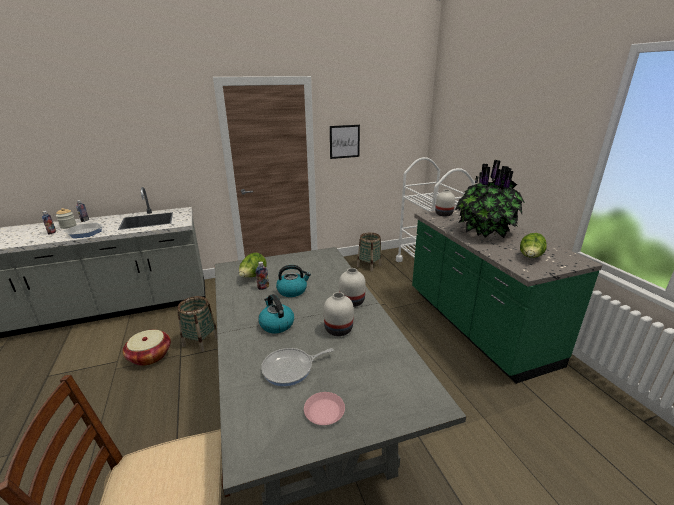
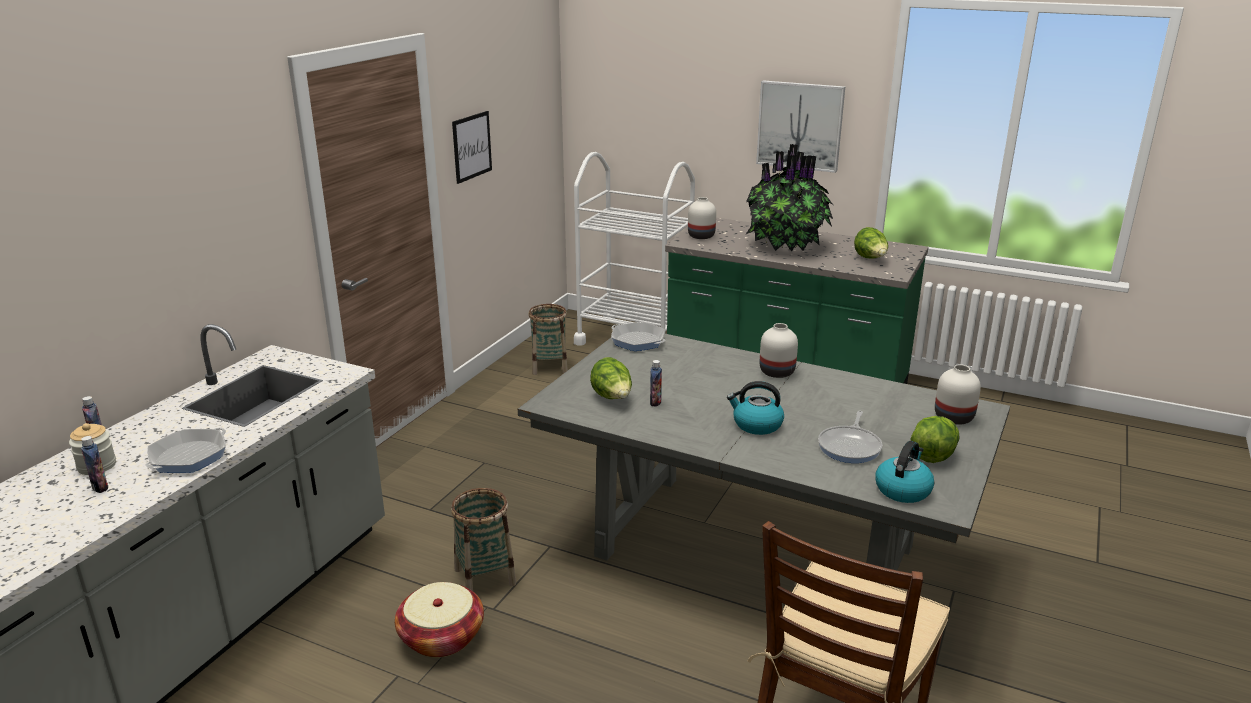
camera: 45 degrees left, 0 degrees up
kettle [276,265,311,297] -> kettle moved to [875,441,934,503]
pink plate [304,392,345,425] -> lettuce [911,416,960,463]
white vase [324,292,354,336] -> white vase moved to [935,364,981,425]
none -> frying pan [611,322,665,351]
none -> picture [756,80,845,173]

